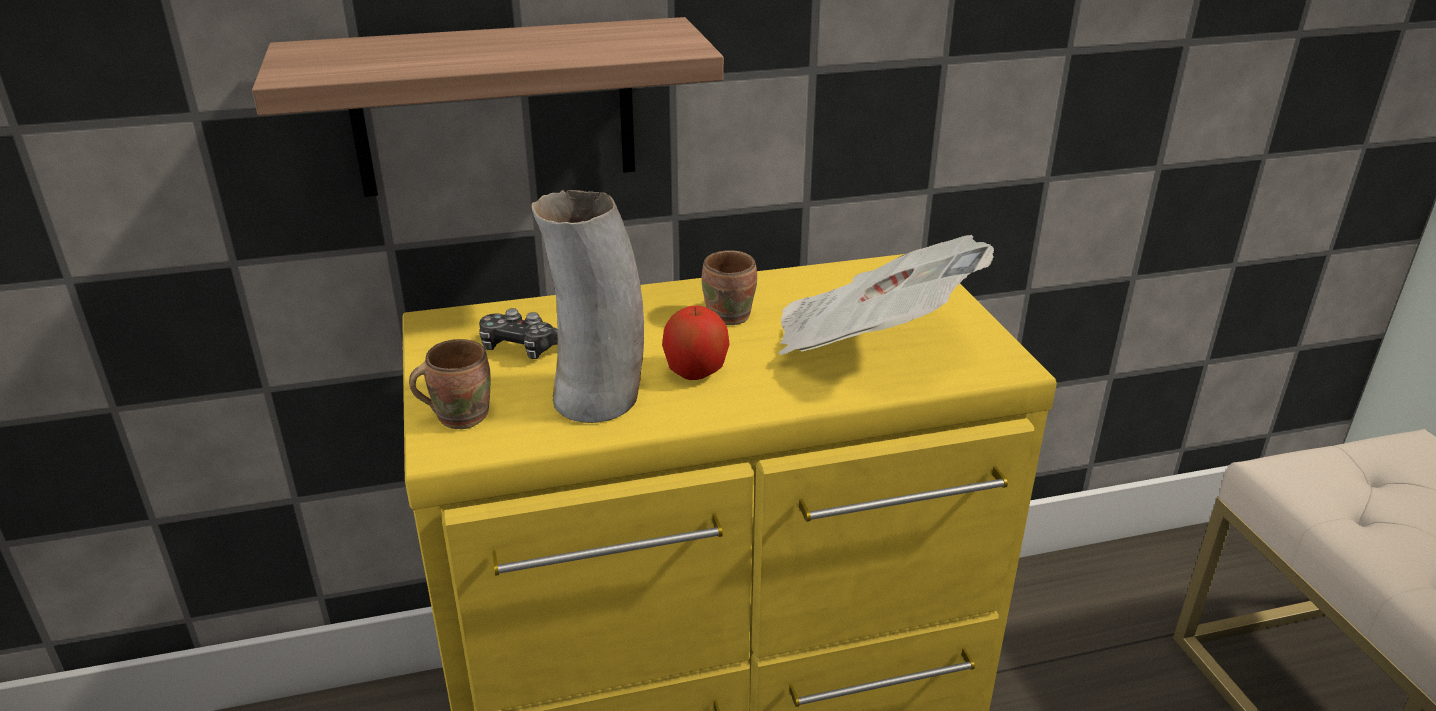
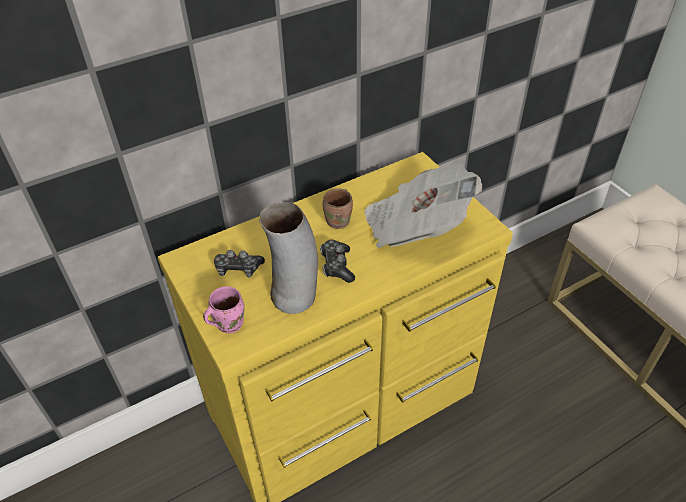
camera: 15 degrees left, 15 degrees up
shelf [252,17,724,197] -> none
brown mug [409,339,491,429] -> pink mug [203,286,244,334]
apple [662,305,730,380] -> game controller [320,240,355,283]

